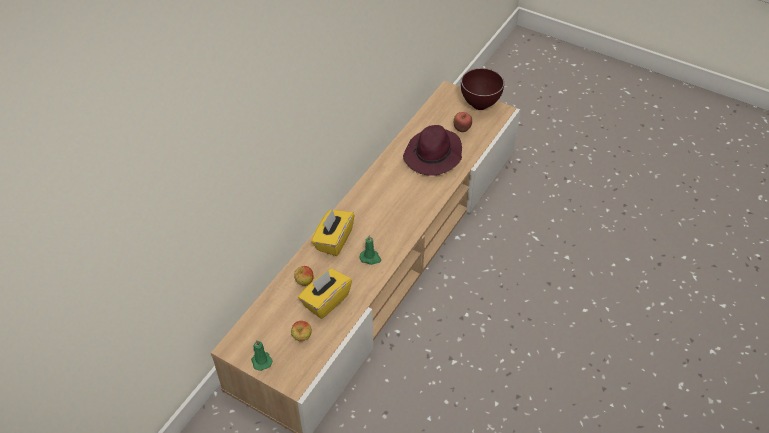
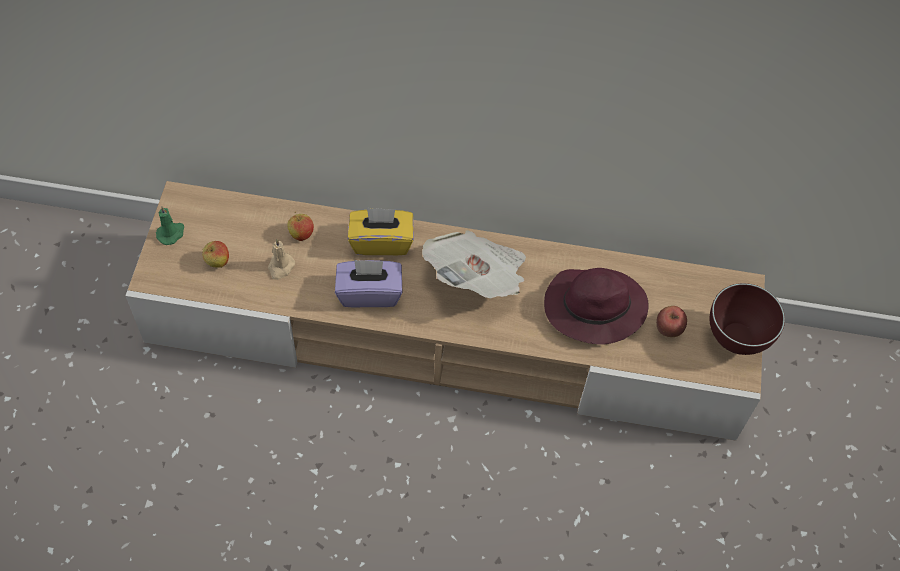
camera: 65 degrees right, 10 degrees up
yellow tissue box [298,268,352,319] -> beige candle [268,239,295,280]
green candle [360,235,381,265] -> purple tissue box [335,260,402,307]
none -> newspaper [422,230,526,298]

